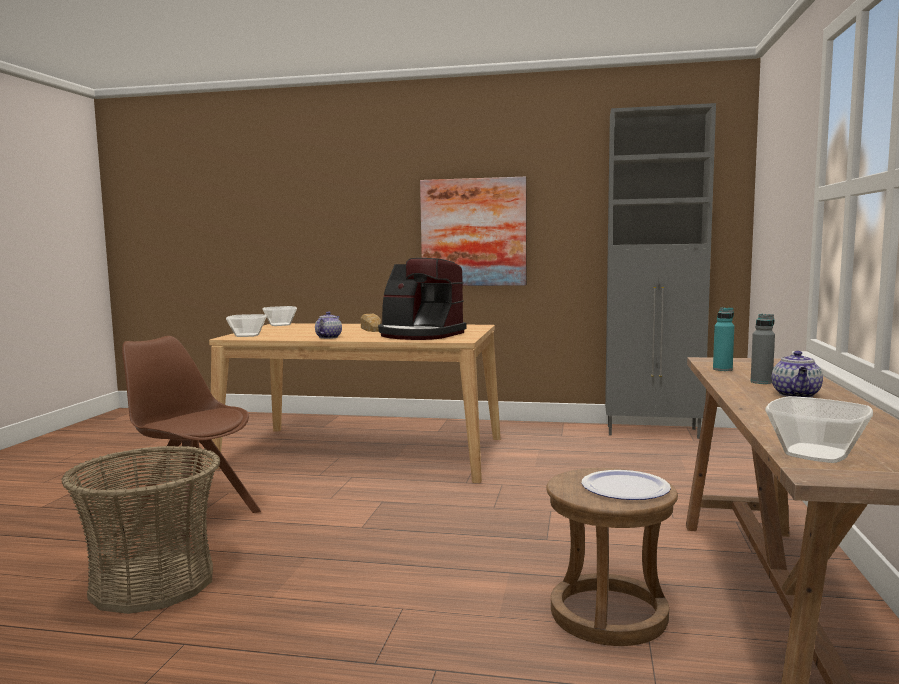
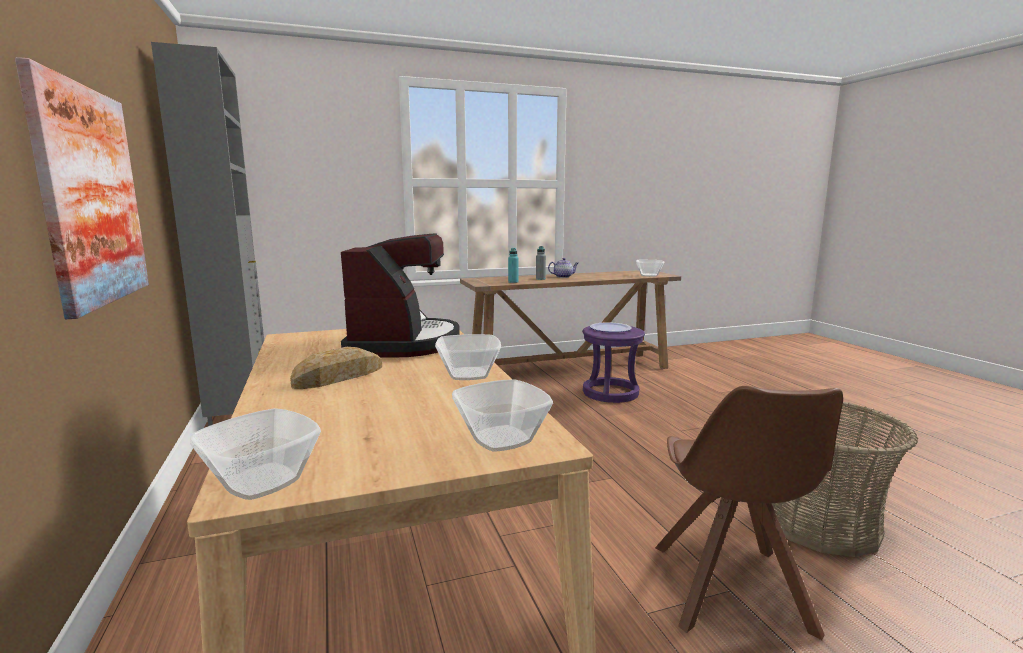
camera: 120 degrees left, 5 degrees up
teapot [315,312,342,339] -> bowl [435,334,501,380]
brown stool [546,468,678,646] -> purple stool [582,326,645,403]

